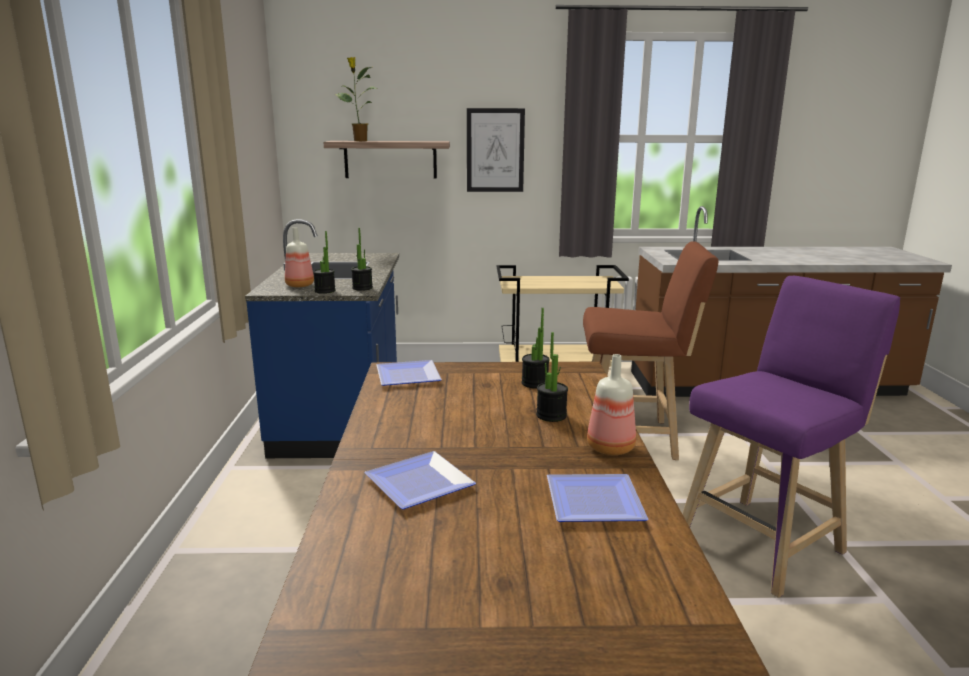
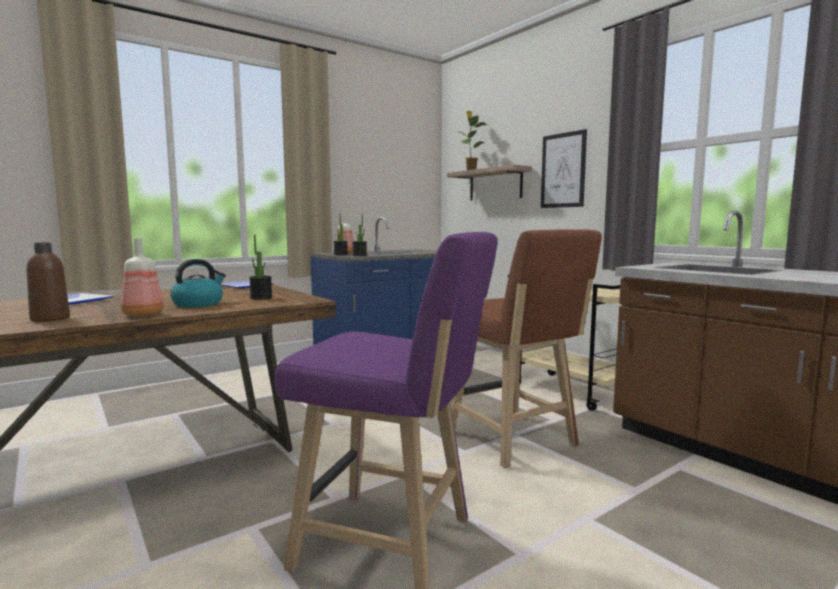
camera: 55 degrees right, 10 degrees down
potted plant [536,332,568,422] -> kettle [170,259,226,308]
plate [547,474,649,522] -> brown bottle [26,243,70,322]

